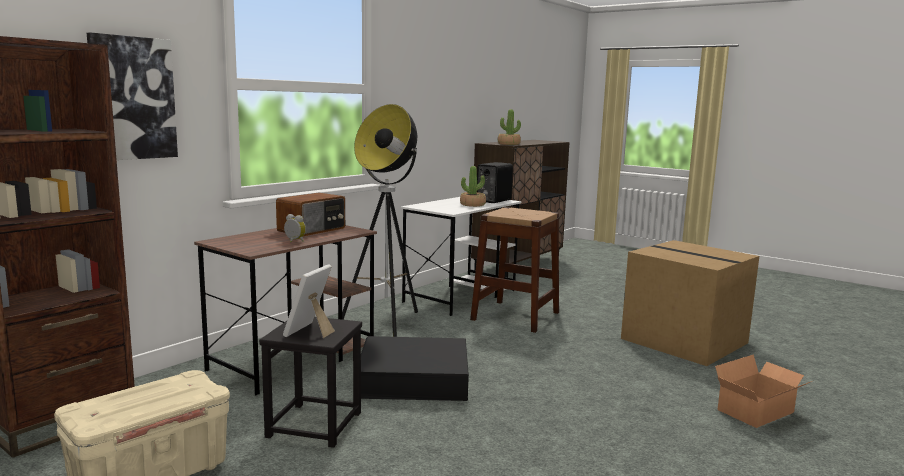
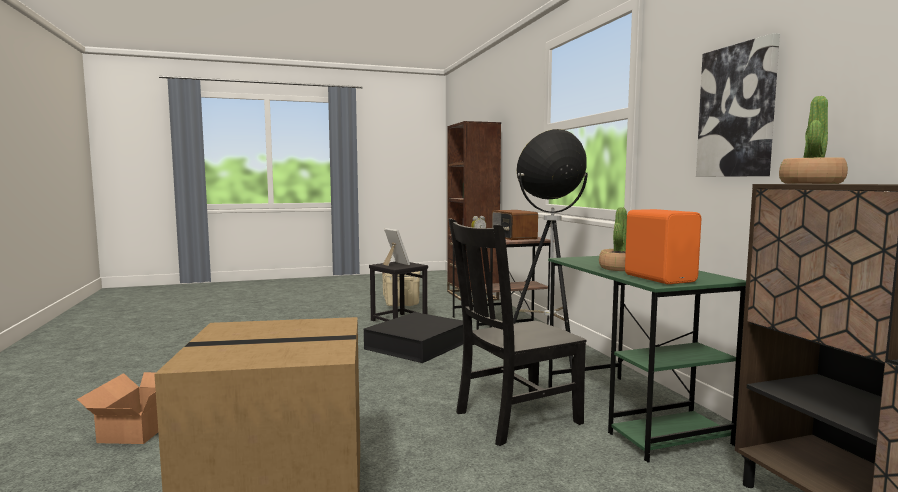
camera: 125 degrees right, 5 degrees down
picture [87,32,178,160] -> picture moved to [696,33,780,177]
white desk [401,197,521,316] -> green desk [548,256,746,463]
brown stool [470,207,559,333] -> black chair [449,218,586,446]
black speaker [477,162,513,203] -> orange speaker [625,209,701,284]

